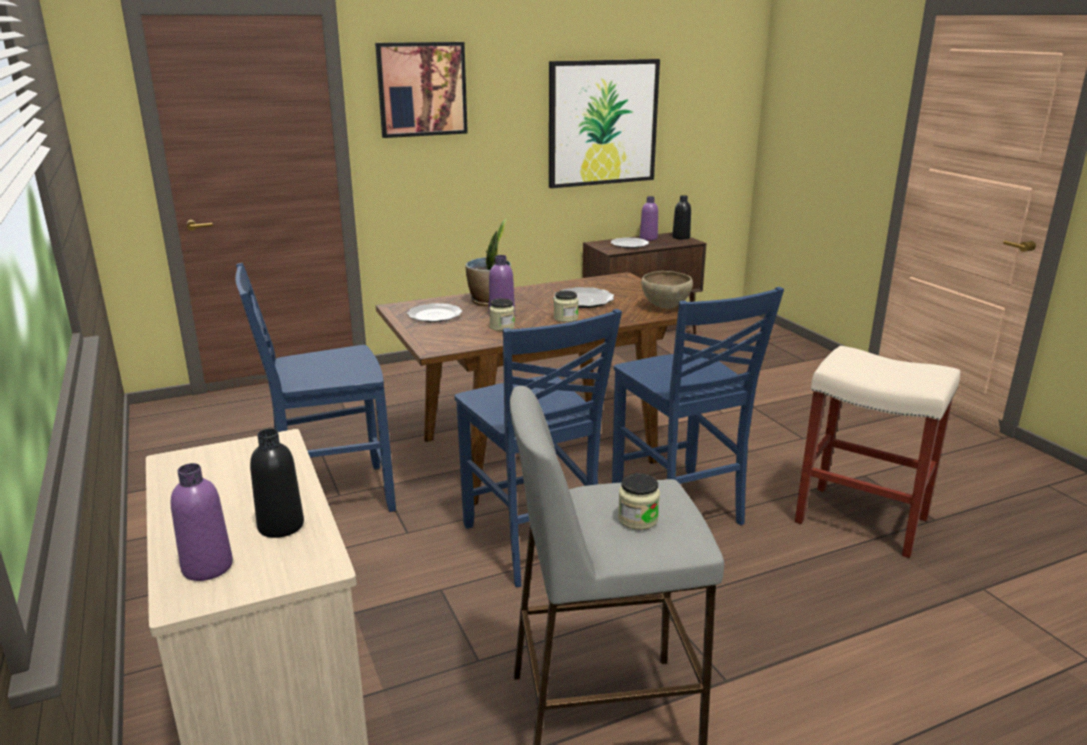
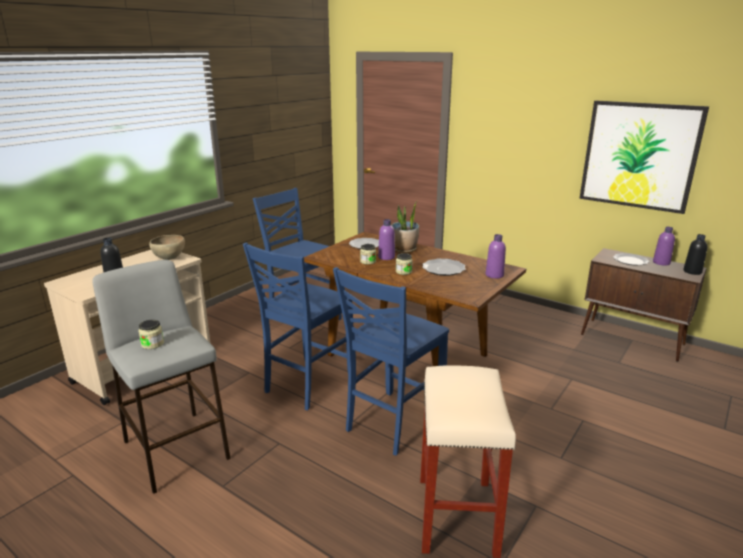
camera: 60 degrees right, 0 degrees up
purple bottle [171,463,233,581] -> purple bottle moved to [486,234,506,279]
picture [375,42,468,138] -> none
brown bowl [641,271,693,309] -> brown bowl moved to [149,235,185,260]

